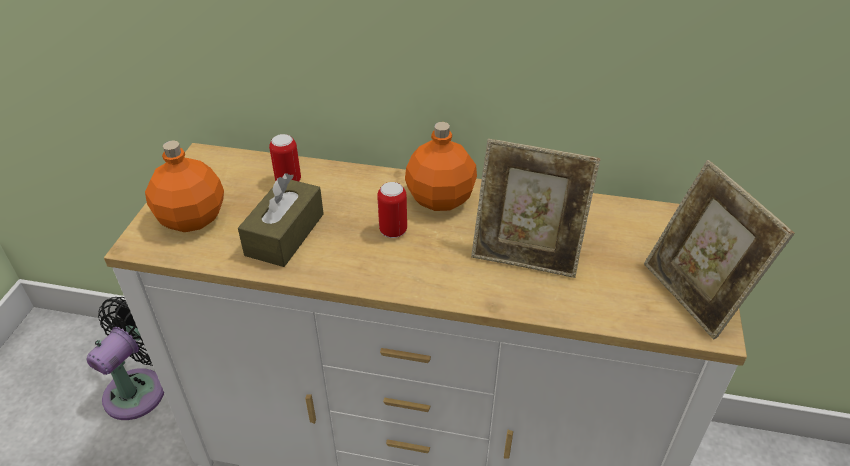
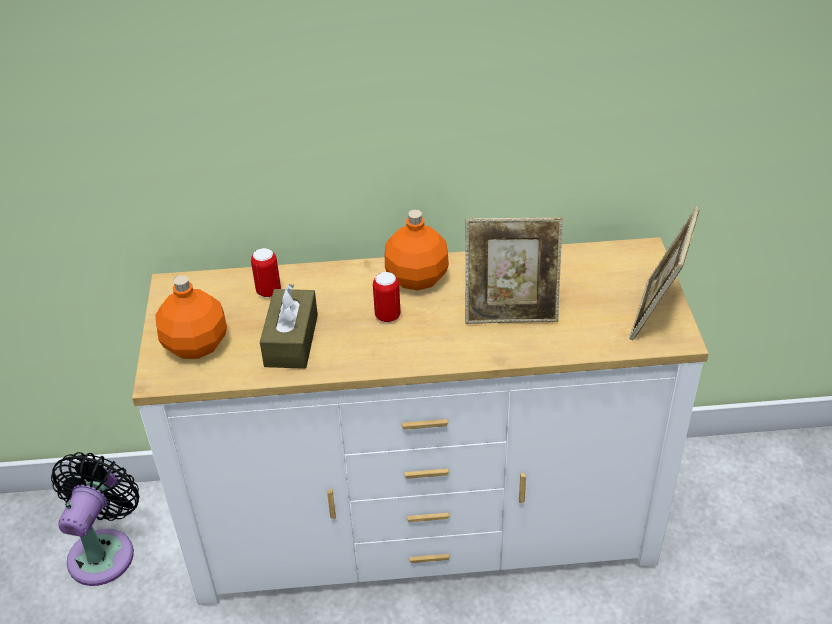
camera: 15 degrees left, 0 degrees up
picture frame [644,160,795,339] -> picture frame turned 60 degrees clockwise [629,206,700,340]

